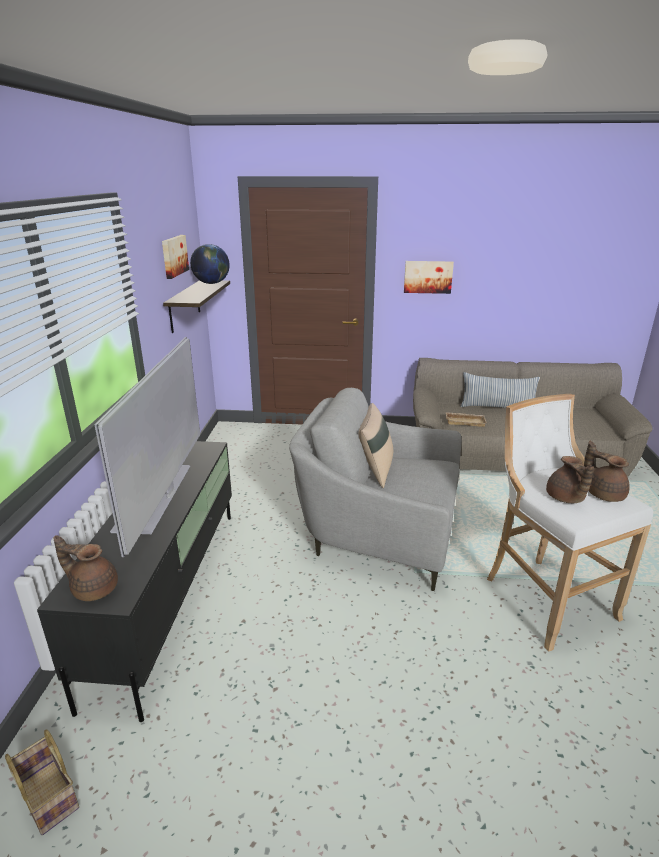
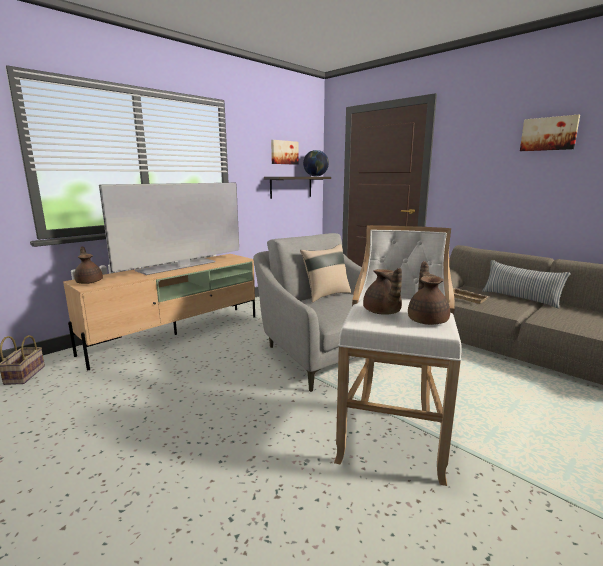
camera: 40 degrees right, 10 degrees down
black tv stand [37,441,232,722] -> beige tv stand [63,254,255,370]
picture [404,261,454,294] -> picture moved to [520,115,580,151]
brown teapot [546,456,594,503] -> brown teapot turned 45 degrees counterclockwise [363,268,402,315]

